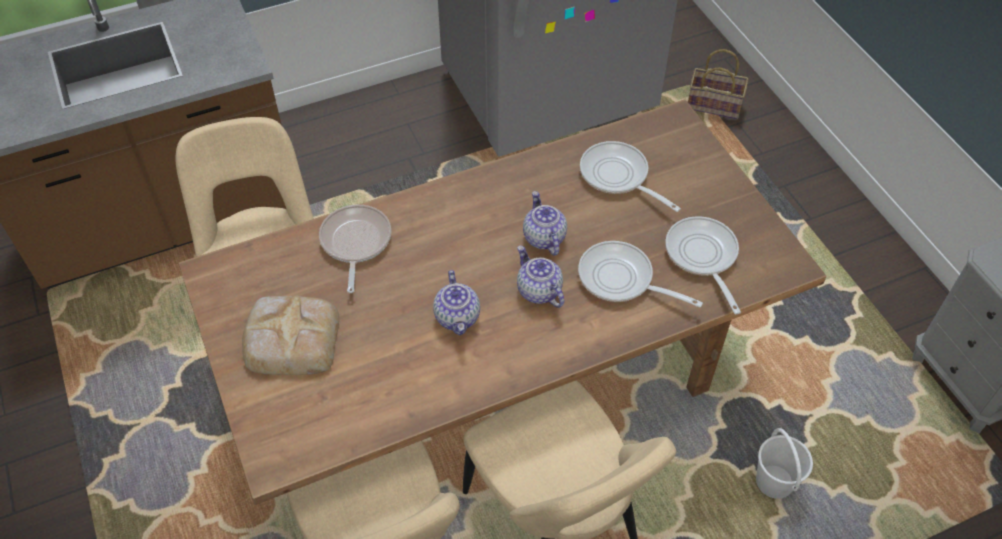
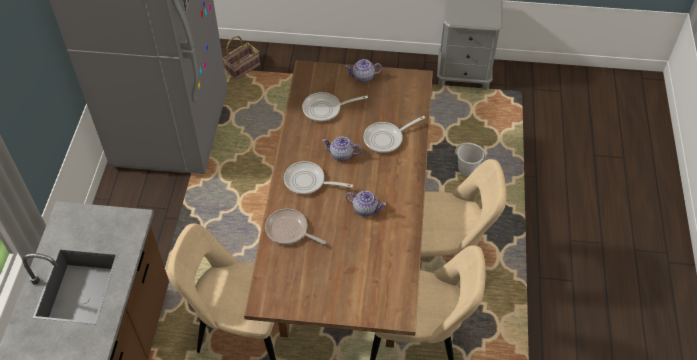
camera: 60 degrees left, 0 degrees up
bread [242,296,339,375] -> none
teapot [517,246,564,308] -> teapot moved to [345,59,382,83]
frying pan [665,216,741,314] -> frying pan moved to [284,161,353,195]

